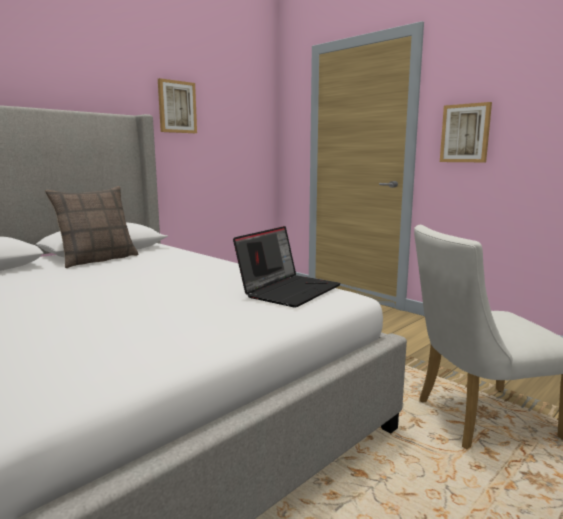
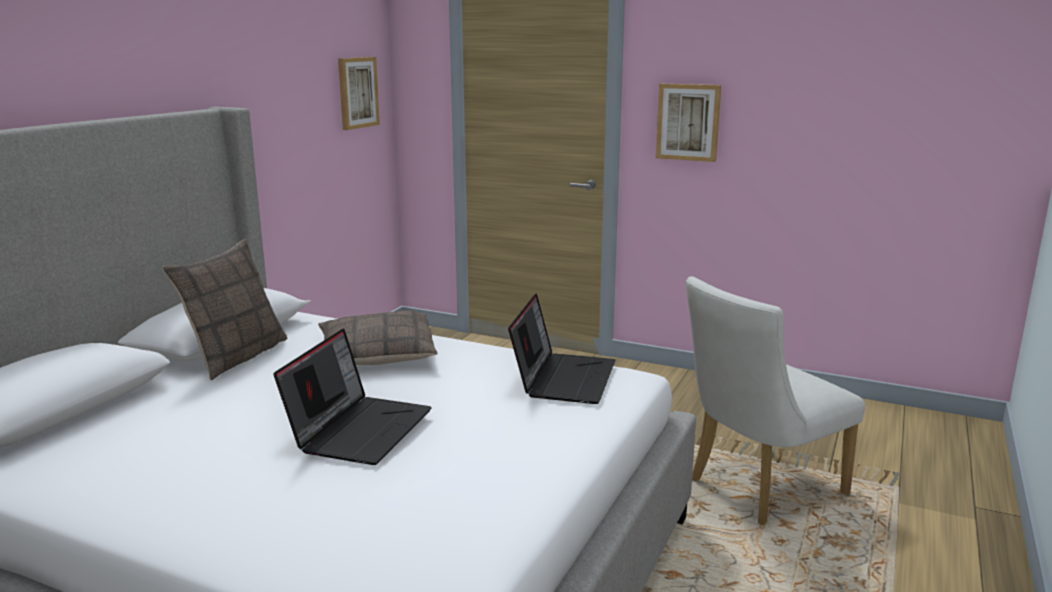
camera: 20 degrees left, 5 degrees up
picture [158,78,197,133] -> picture moved to [338,57,380,130]
none -> laptop [274,328,432,465]
none -> pillow [318,310,438,365]

